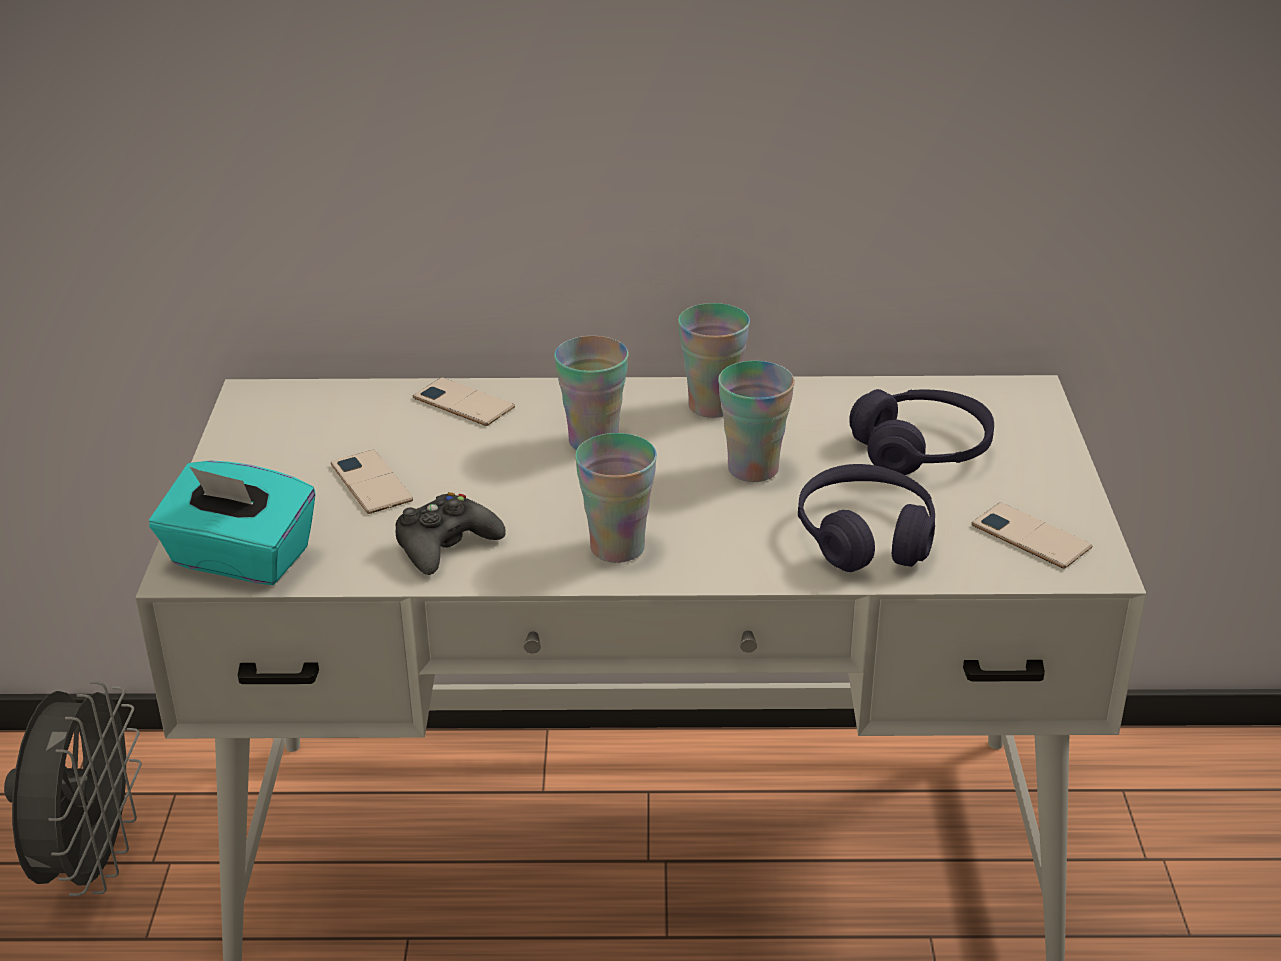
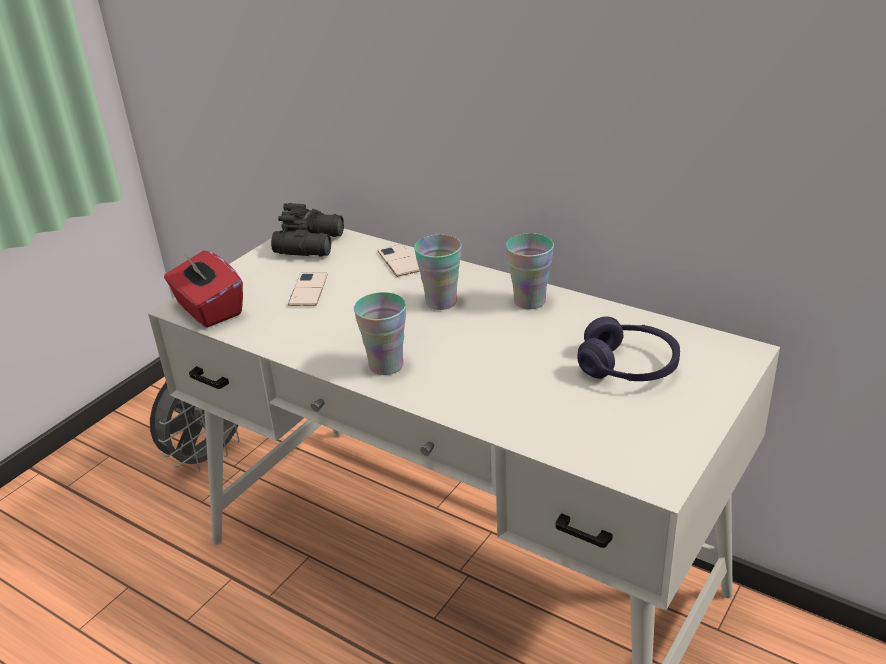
camera: 35 degrees right, 0 degrees up
turquoise tissue box [149,460,315,585] -> red tissue box [164,251,243,328]
black game controller [395,492,506,575] -> none
cup [718,361,795,482] -> none
purple headphones [798,464,935,572] -> none
phone [972,502,1092,569] -> none
none -> black binoculars [271,203,344,257]

